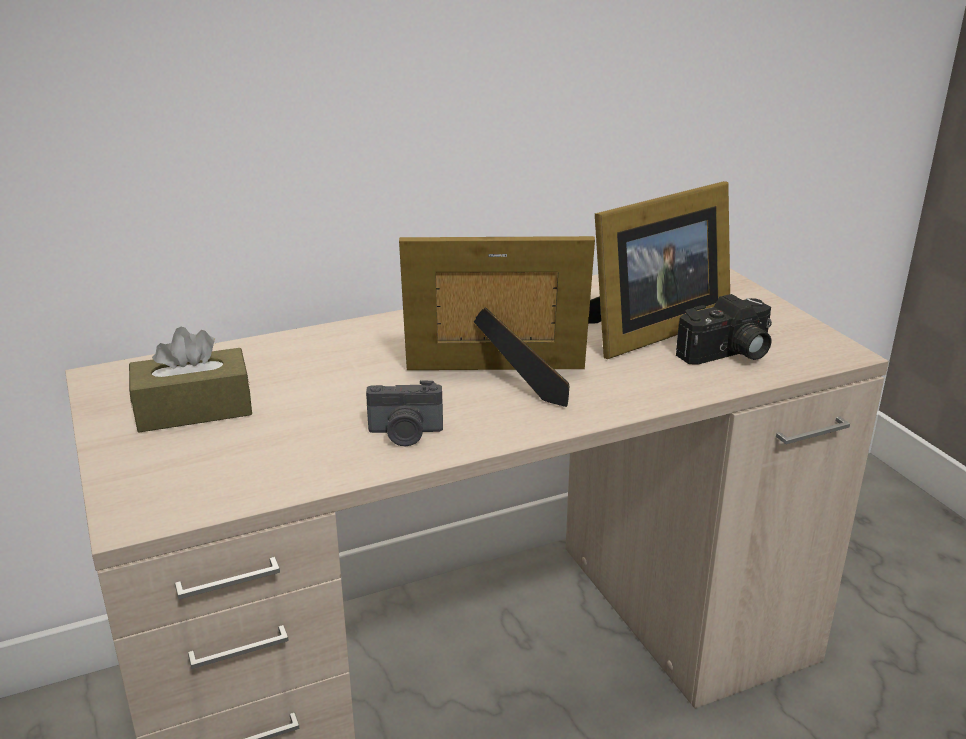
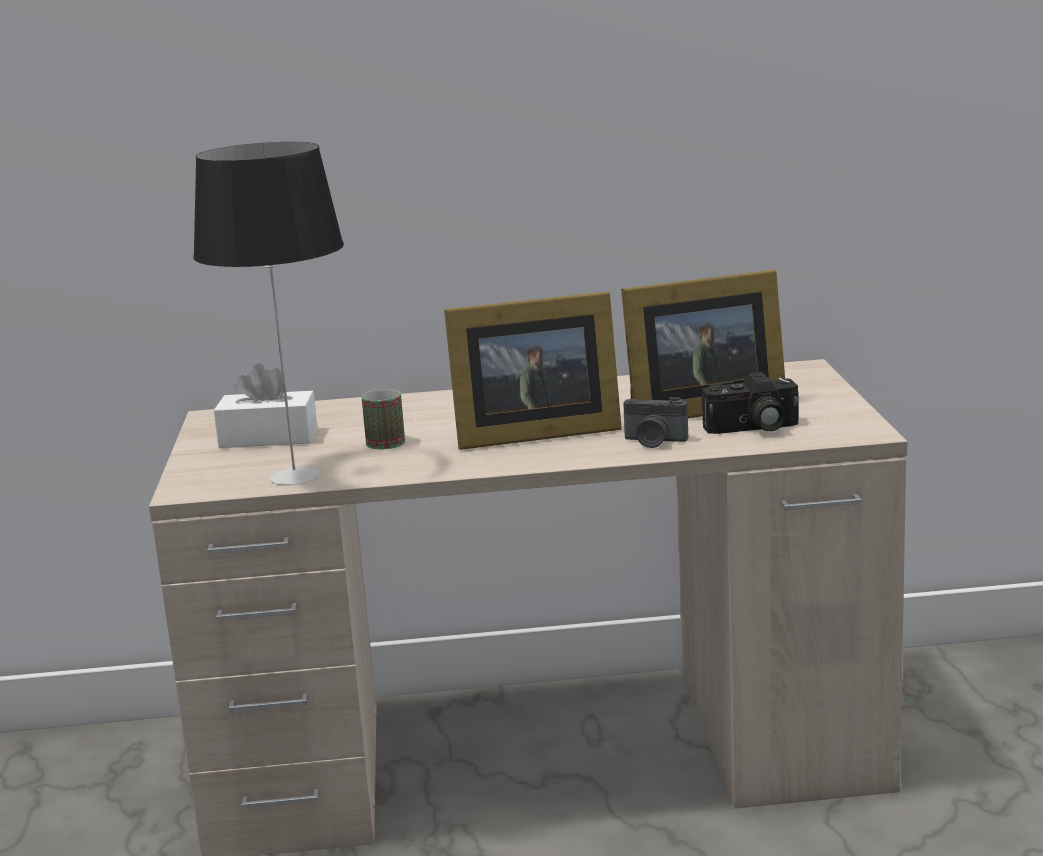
camera: 20 degrees right, 10 degrees down
brown tissue box [129,327,252,432] -> white tissue box [214,363,317,448]
camera [366,380,443,446] -> camera moved to [623,397,688,448]
picture frame [399,236,595,407] -> picture frame turned 150 degrees clockwise [444,291,622,450]
none -> table lamp [193,142,344,485]
none -> mug [362,389,405,449]

